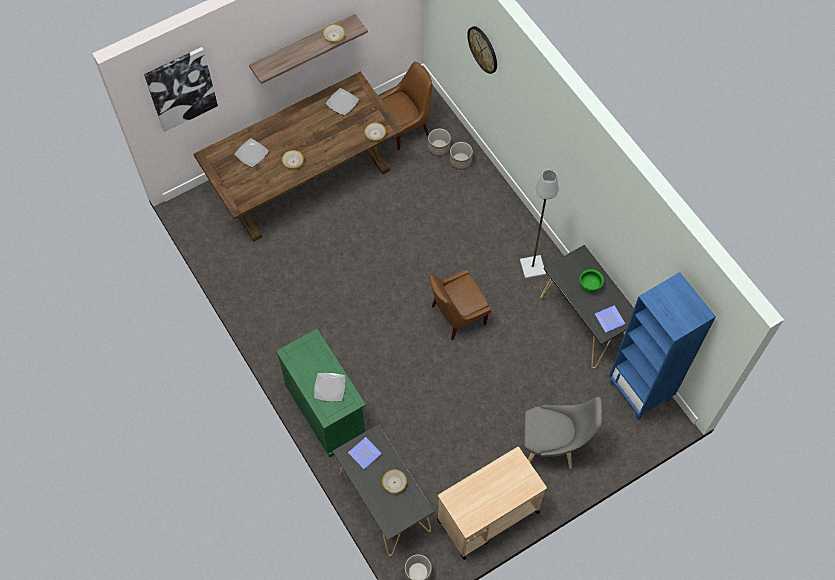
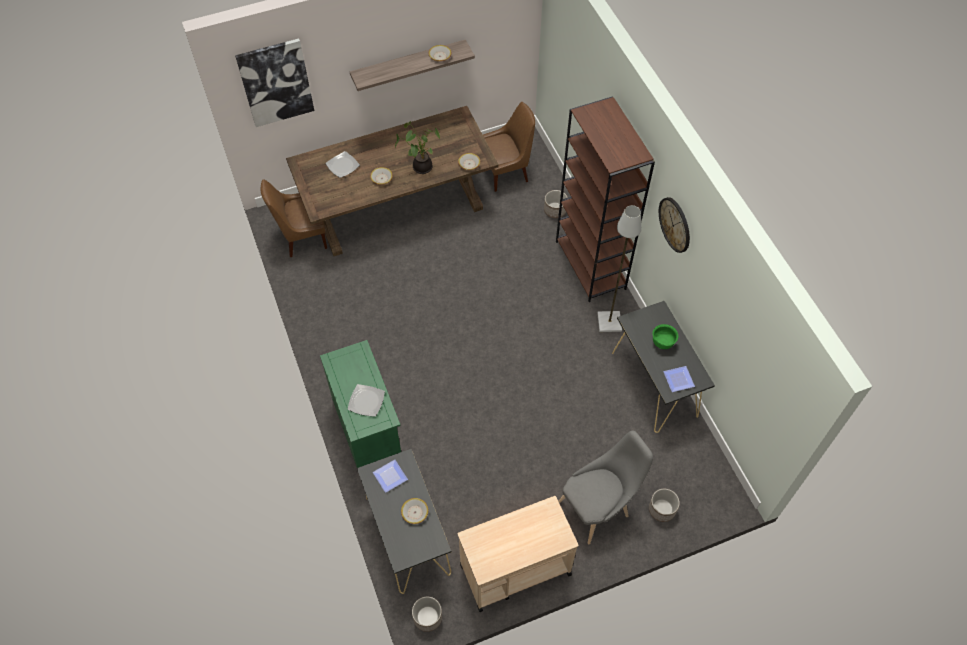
camera: 10 degrees right, 5 degrees down
plate [326,88,359,116] -> none
planter [428,128,451,156] -> planter moved to [649,489,680,522]
brown chair [429,269,491,340] -> brown chair moved to [261,179,327,257]
wall clock [467,26,497,74] -> wall clock moved to [659,197,690,253]
grey chair [524,397,602,469] -> grey chair turned 45 degrees counterclockwise [558,431,653,544]
blue bookcase [609,272,716,420] -> none
none -> potted plant [395,121,440,174]
none -> brown bookcase [556,96,655,302]

